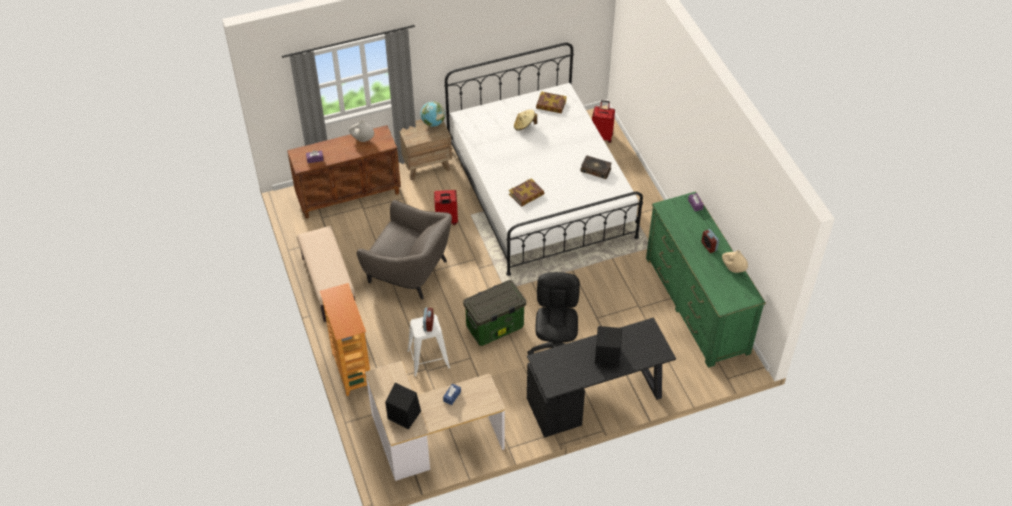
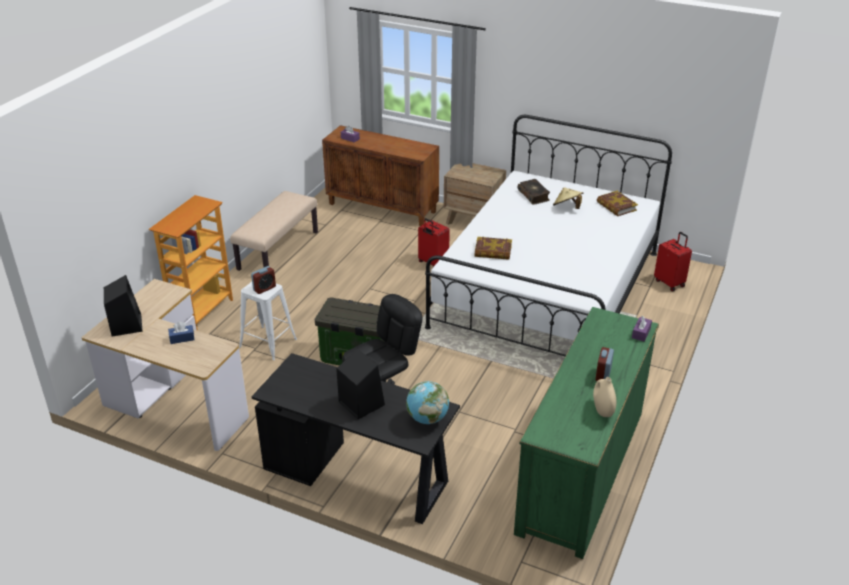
camera: 45 degrees right, 15 degrees down
white vase [349,120,374,142] -> none
grey armchair [357,200,452,299] -> none
globe [420,101,445,126] -> globe moved to [406,381,449,424]
book [581,156,612,179] -> book moved to [518,179,550,205]

